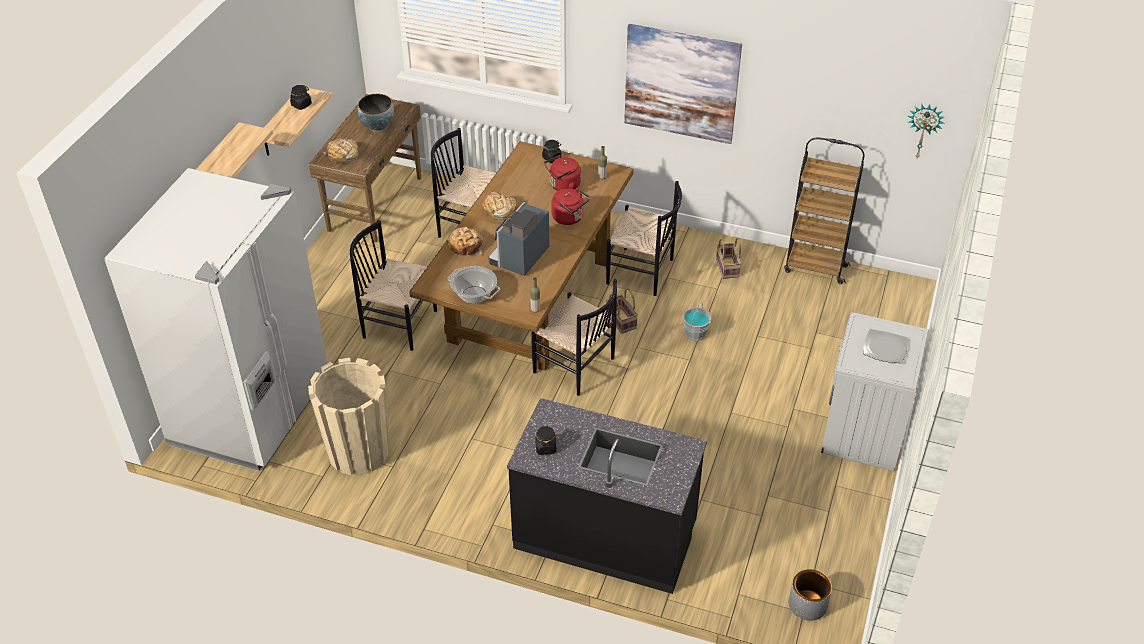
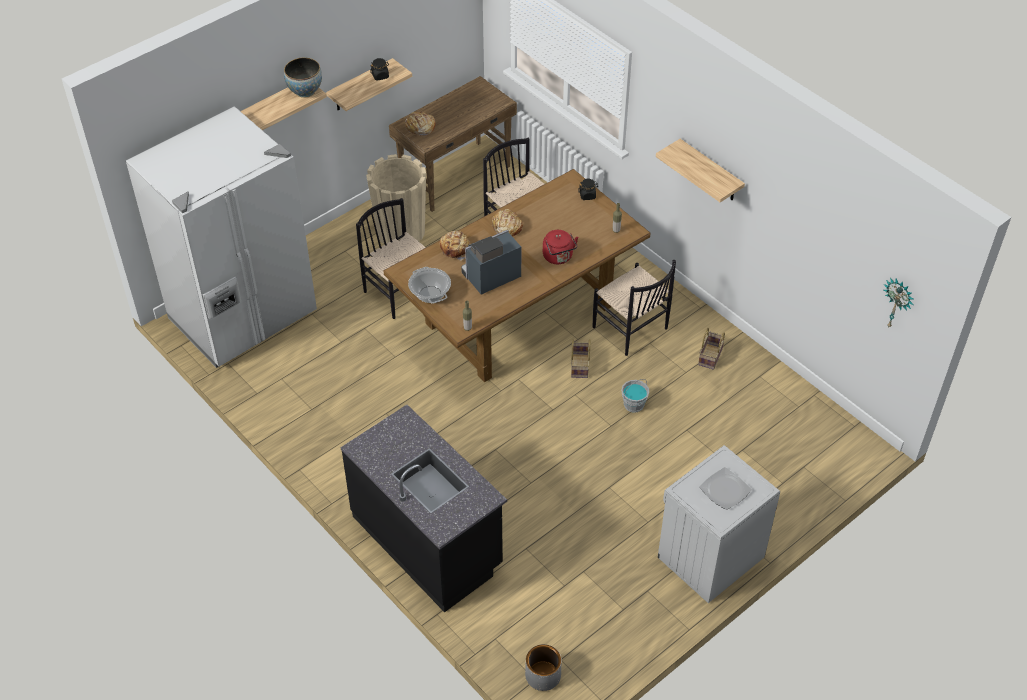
camera: 30 degrees right, 5 degrees up
beige planter [308,358,389,475] -> beige planter moved to [366,154,426,245]
bowl [358,94,394,132] -> bowl moved to [284,58,322,98]
black chair [531,279,617,396] -> none
black jar [535,425,556,455] -> none
red kettle [544,155,581,191] -> none
picture [624,24,742,144] -> shelf [656,139,745,202]
brown cart [784,138,865,284] -> none

